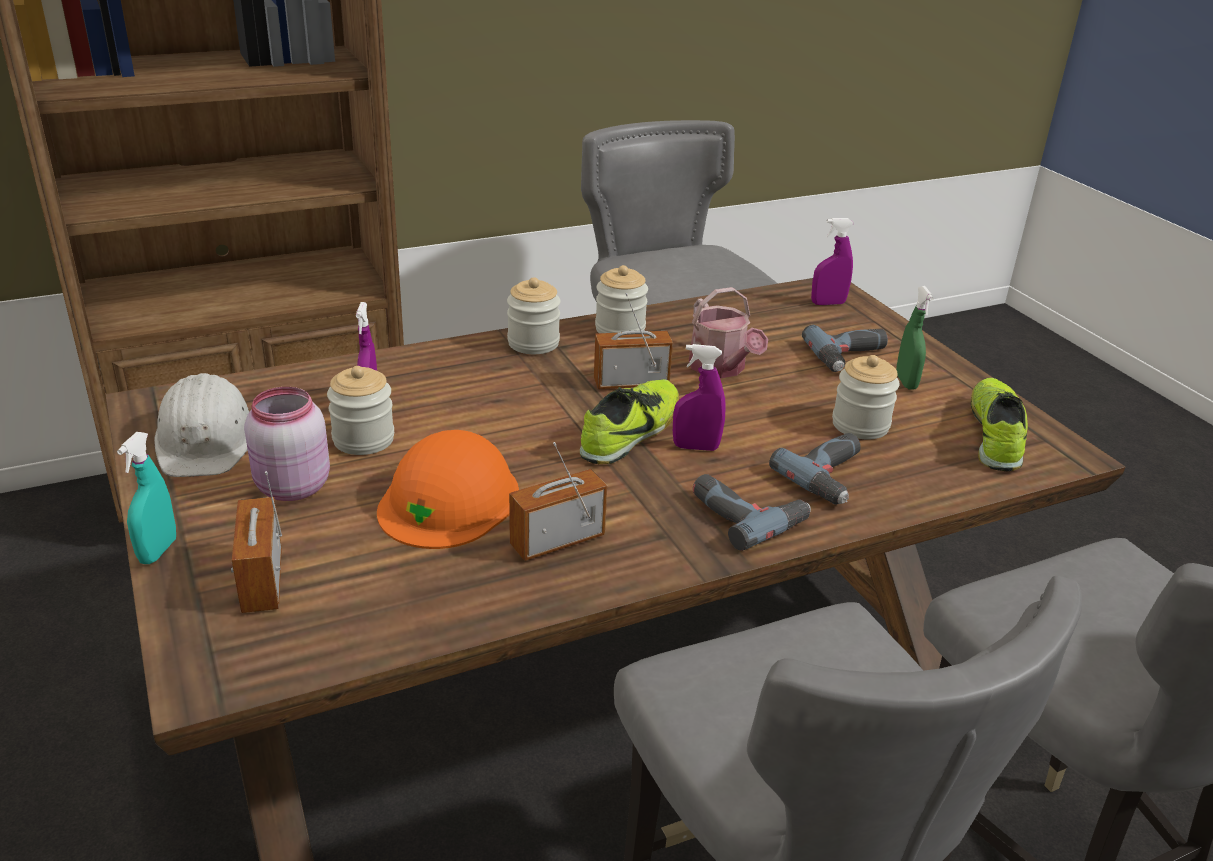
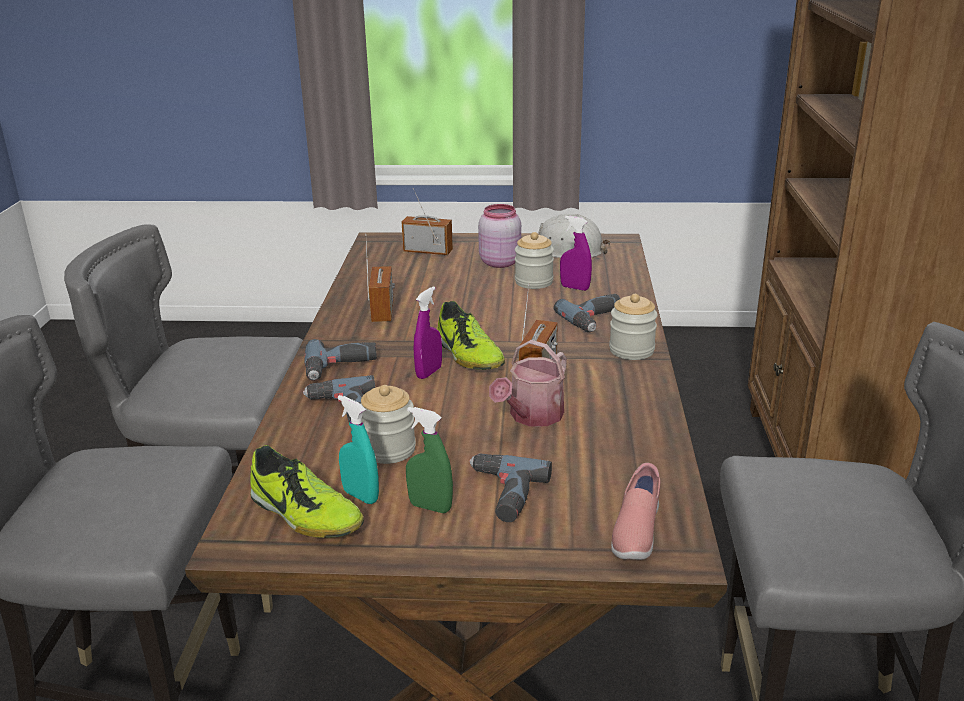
camera: 120 degrees right, 5 degrees down
turquoise spray bottle [117,432,176,564] -> turquoise spray bottle moved to [338,395,379,504]
orange hard hat [377,430,519,549] -> none
jar [595,265,648,333] -> none
watering can [689,287,768,378] -> watering can turned 60 degrees counterclockwise [489,340,567,427]
purple spray bottle [811,218,854,305] -> pink shoe [611,463,660,560]
none -> power drill [554,294,620,333]

